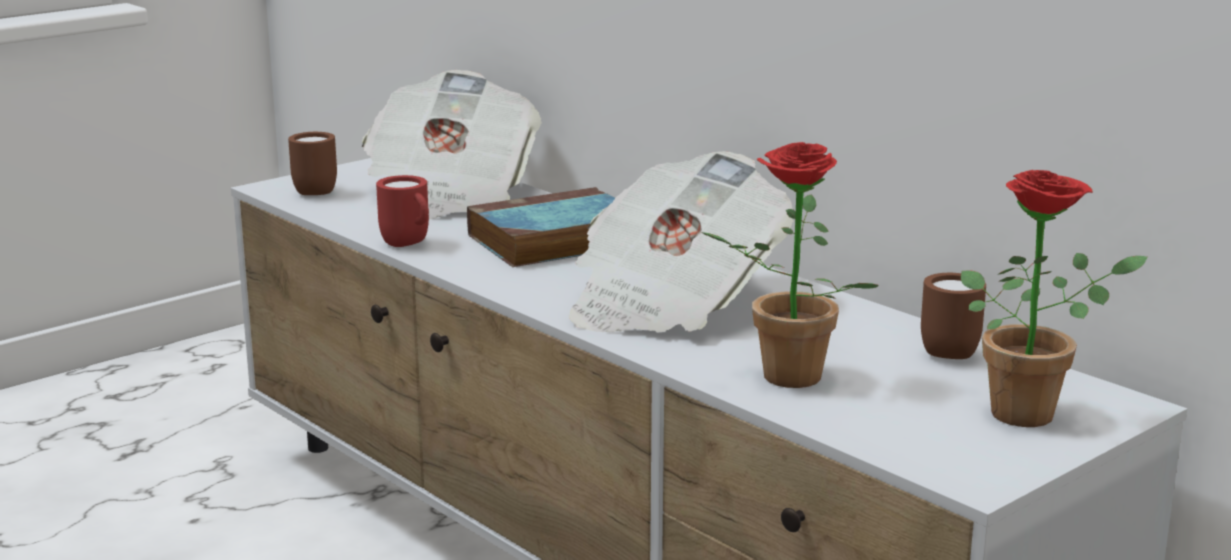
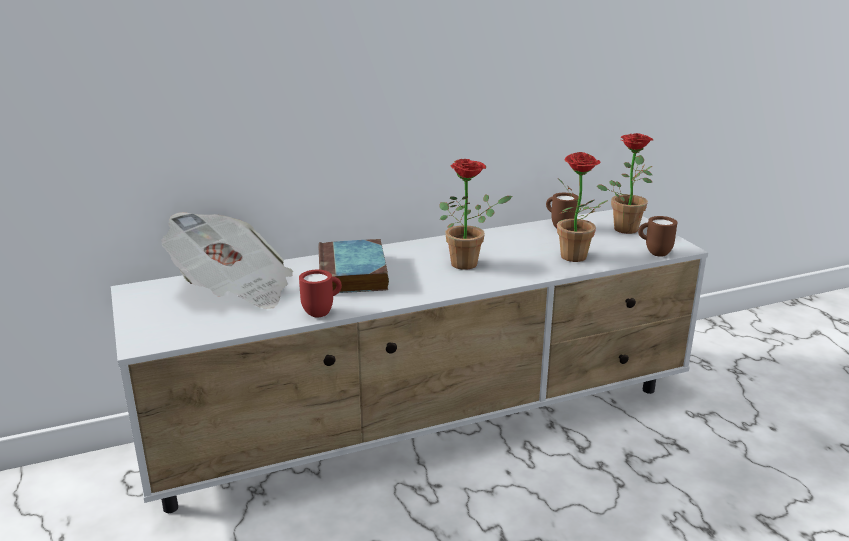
camera: 70 degrees left, 5 degrees up
brown mug [288,132,337,195] -> brown mug moved to [638,216,677,257]
newspaper [568,151,793,332] -> potted plant [439,159,512,270]

